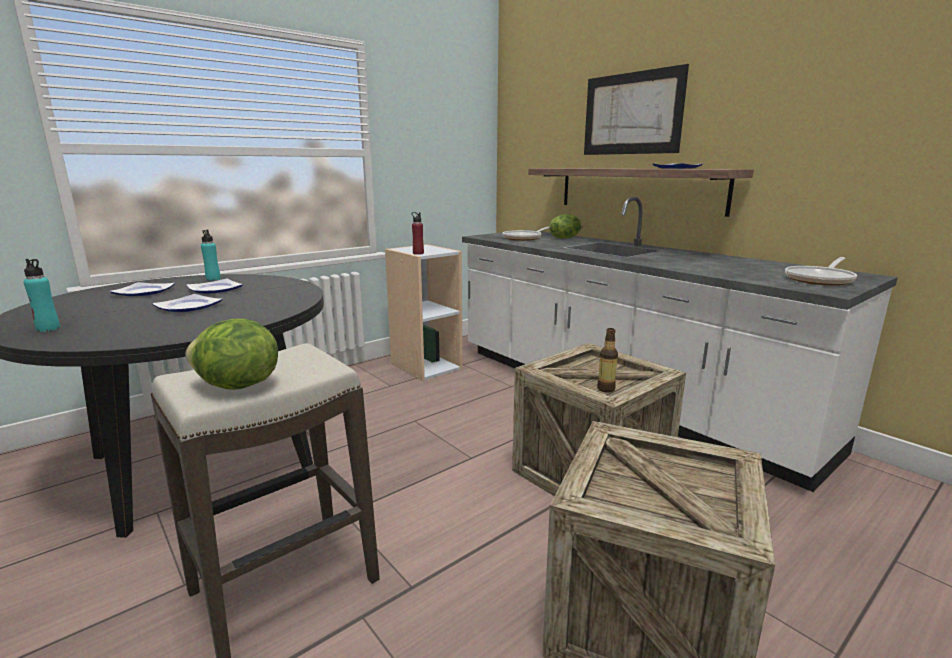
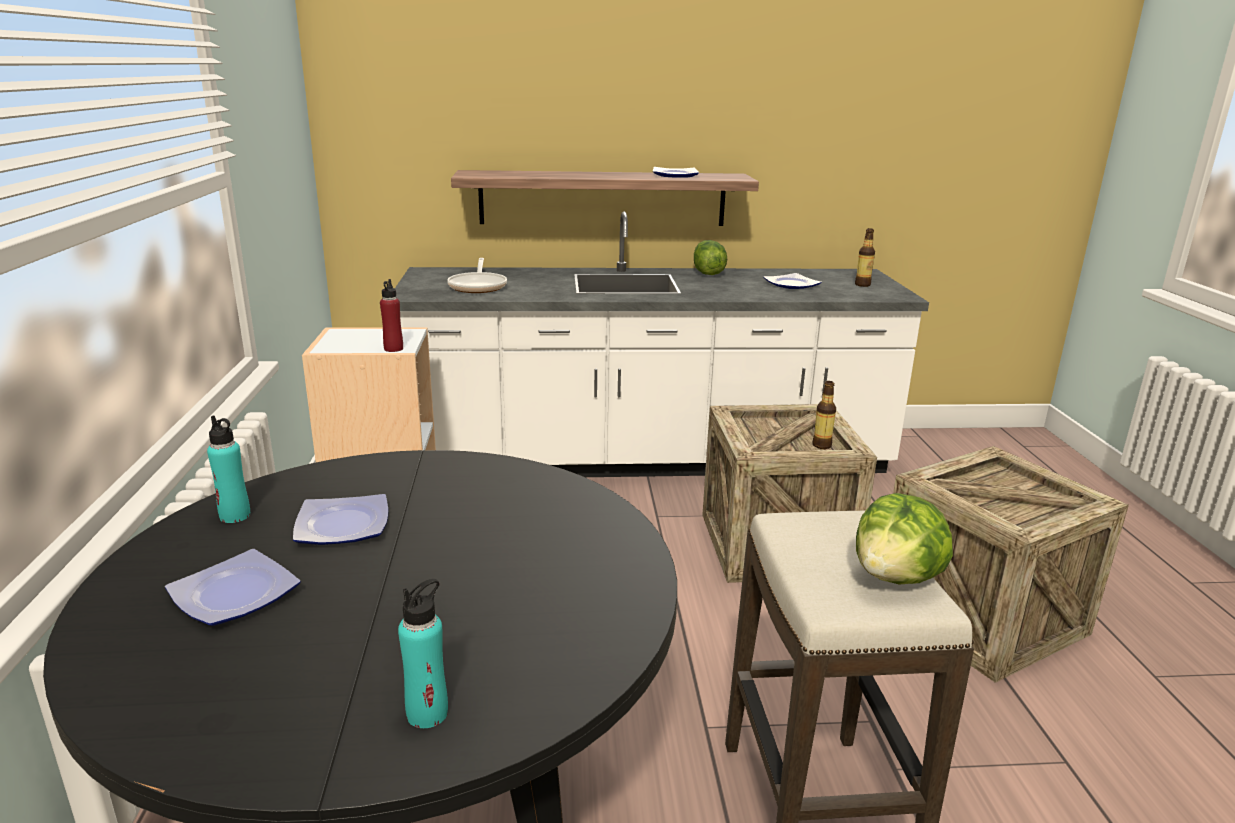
camera: 55 degrees left, 5 degrees up
plate [152,294,223,312] -> plate moved to [763,273,822,289]
lettuce [549,214,583,239] -> lettuce moved to [694,240,727,275]
picture [584,64,689,155] -> none
frying pan [785,257,857,285] -> bottle [855,228,875,287]

